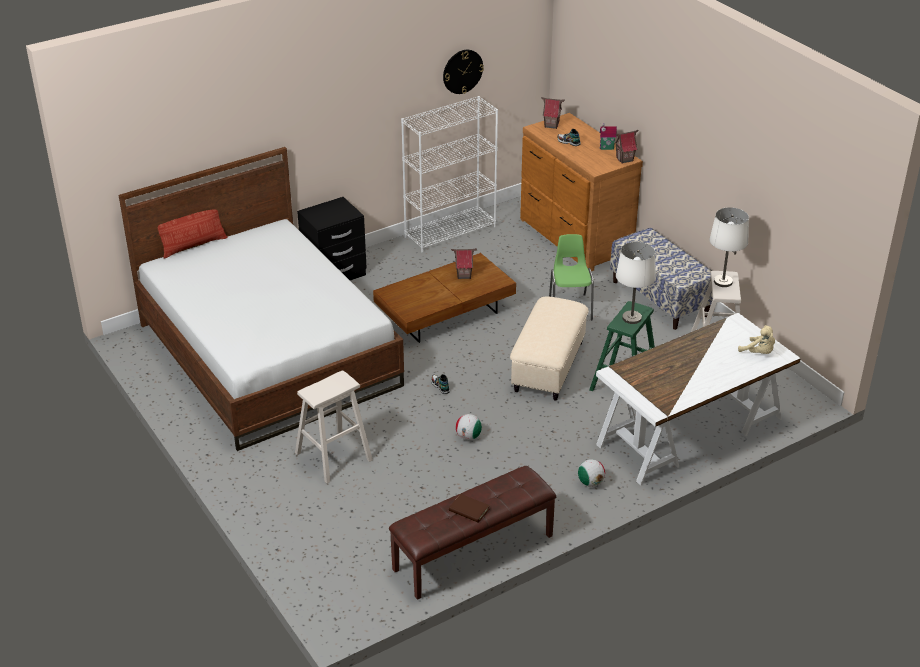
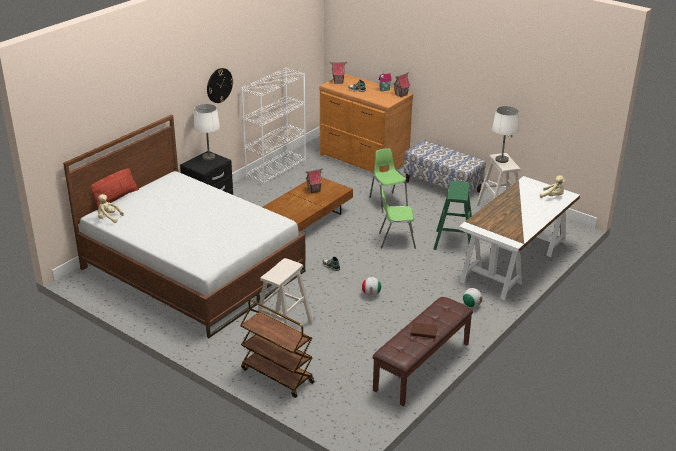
camera: 20 degrees left, 5 degrees down
wall clock [443,50,484,94] -> wall clock moved to [207,68,234,103]
beige ottoman [510,297,589,400] -> green chair [379,189,416,249]
white table lamp [616,242,656,324] -> white table lamp moved to [193,104,220,160]
none -> beige plush toy [98,194,124,223]
none -> brown cart [240,299,315,398]

